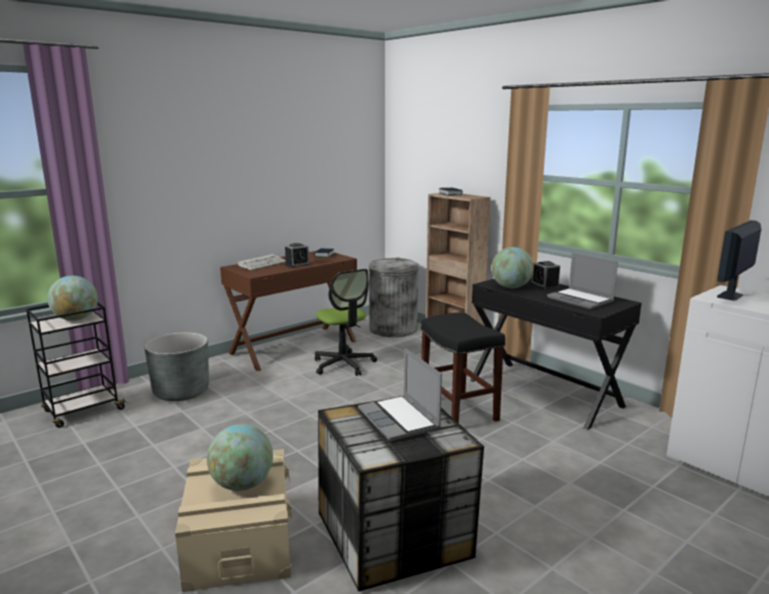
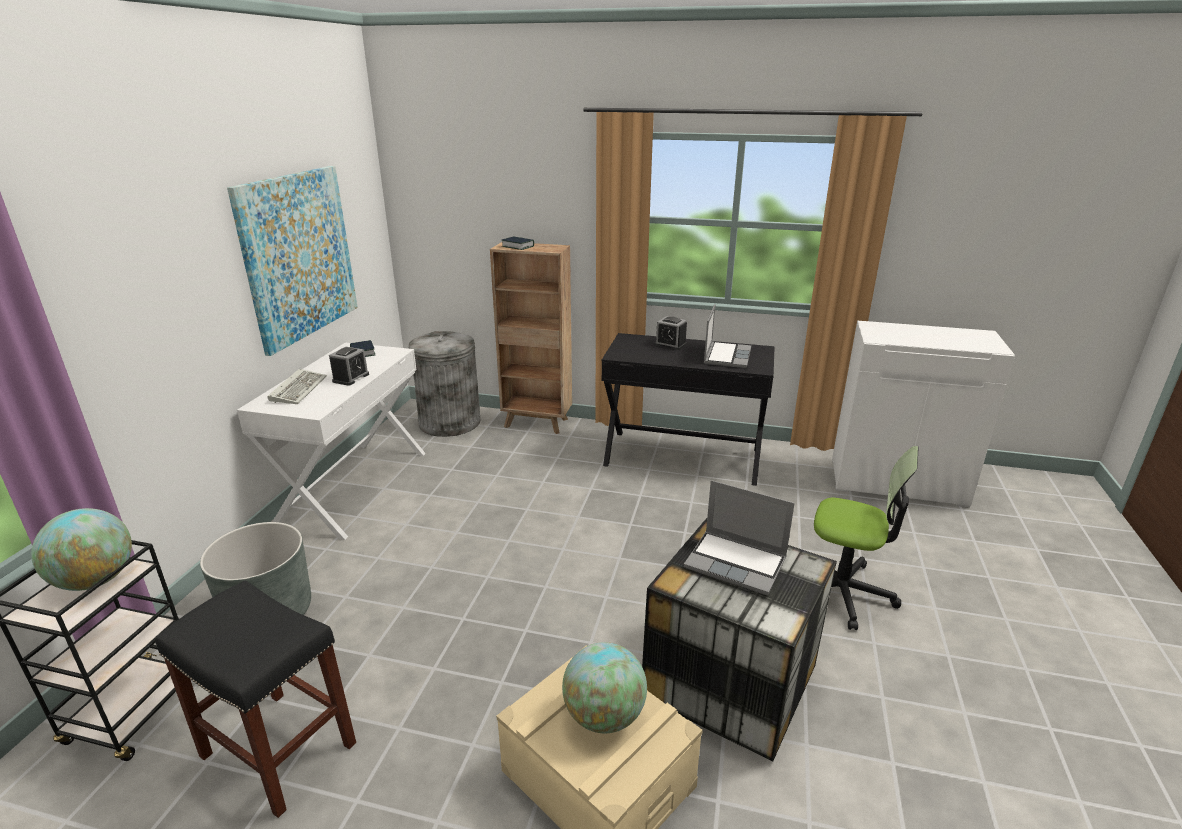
camera: 35 degrees left, 10 degrees up
brown desk [220,251,357,371] -> white desk [237,342,426,540]
office chair [315,269,377,376] -> office chair moved to [814,446,918,630]
black stool [421,313,505,423] -> black stool moved to [155,580,356,818]
globe [491,247,534,288] -> none
laptop [547,253,618,309] -> laptop turned 90 degrees counterclockwise [704,304,751,368]
monitor [717,220,761,301] -> none
none -> picture [227,166,358,356]

